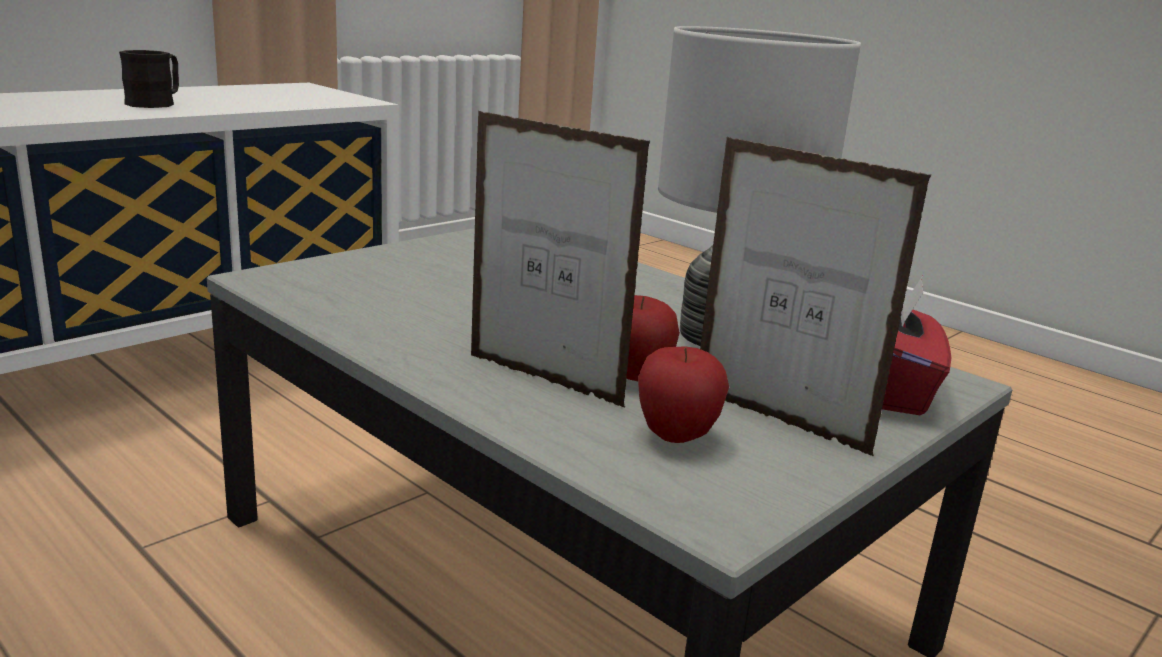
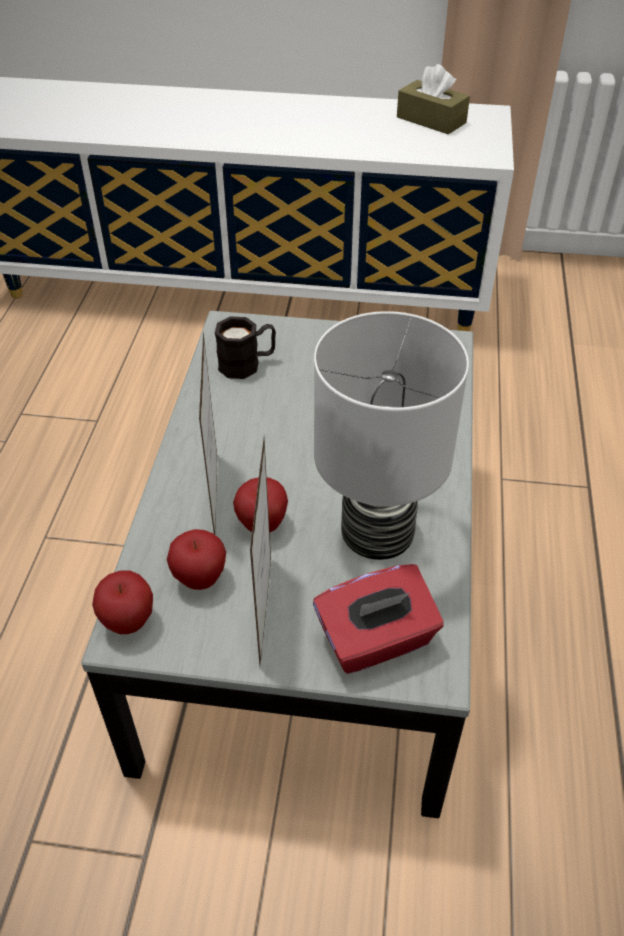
camera: 55 degrees right, 25 degrees up
black mug [119,50,179,108] -> black mug moved to [215,316,276,379]
none -> apple [92,570,153,634]
none -> brown tissue box [397,64,470,135]

